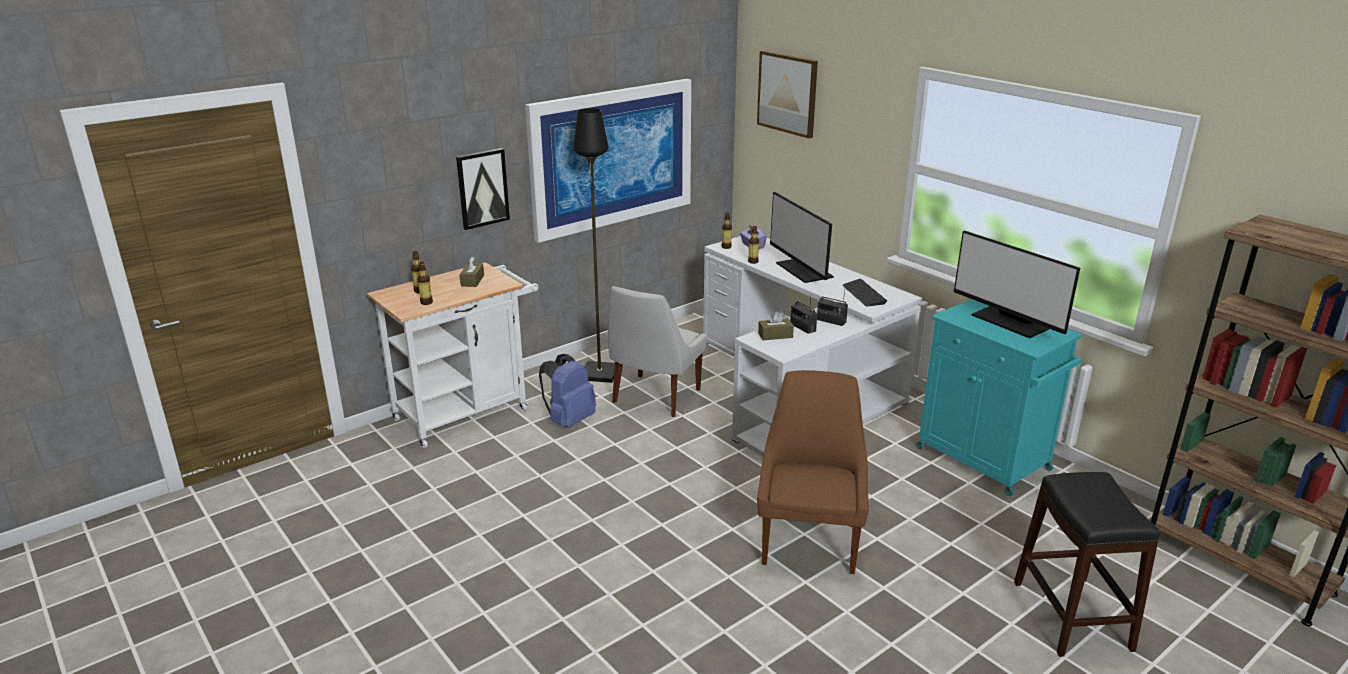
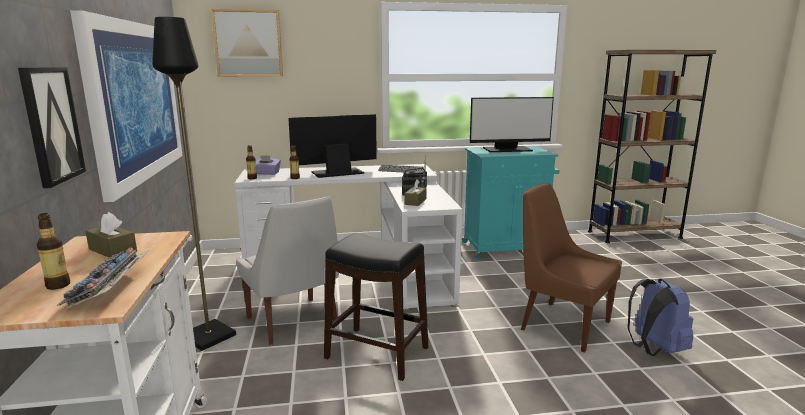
camera: 60 degrees left, 10 degrees down
bottle [418,262,433,305] -> keyboard [57,247,149,312]
blue backpack [539,354,596,428] -> blue backpack moved to [627,279,693,356]
monitor [770,192,834,283] -> monitor turned 150 degrees clockwise [288,114,377,178]
black stool [1014,472,1160,657] -> black stool moved to [324,233,428,381]

